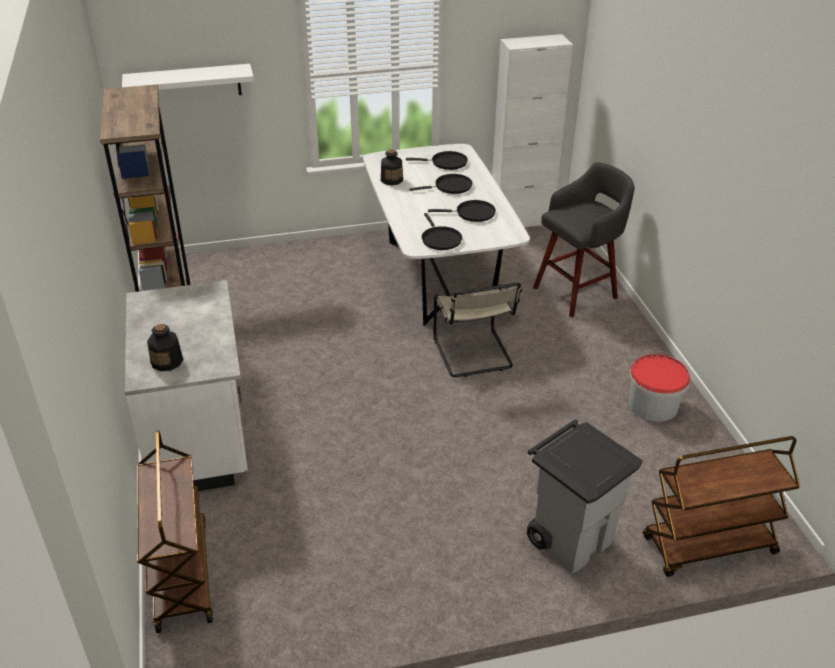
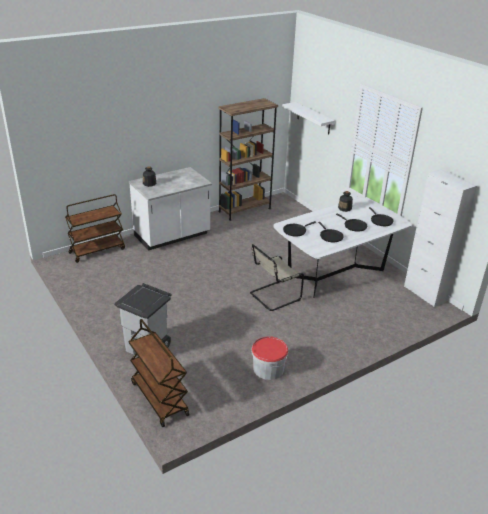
camera: 70 degrees right, 5 degrees down
grey stool [533,162,635,318] -> none

